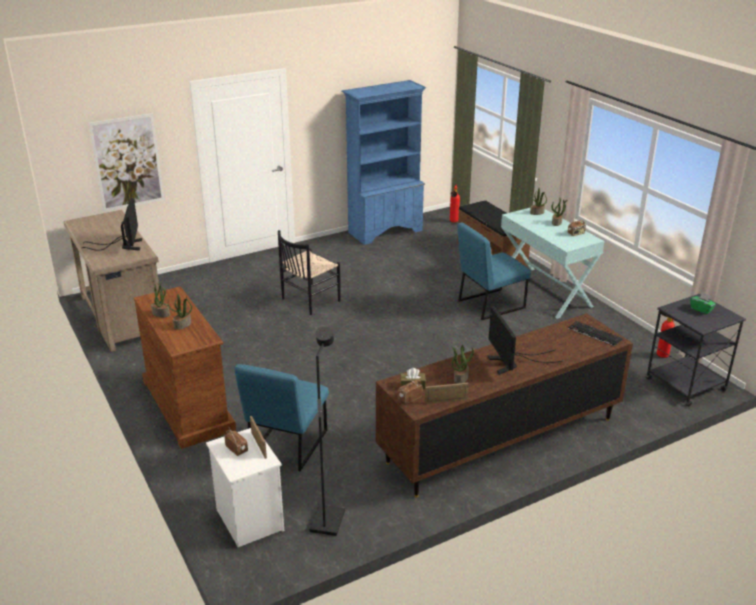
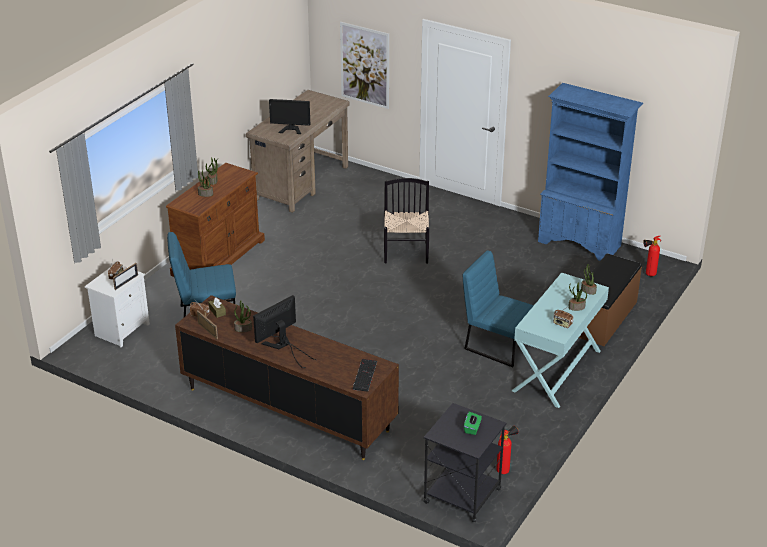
camera: 60 degrees right, 5 degrees up
monitor [82,198,142,251] -> monitor turned 45 degrees clockwise [269,99,310,134]
black chair [278,230,341,315] -> black chair turned 75 degrees clockwise [384,178,429,264]
black floor lamp [309,327,345,536] -> none

